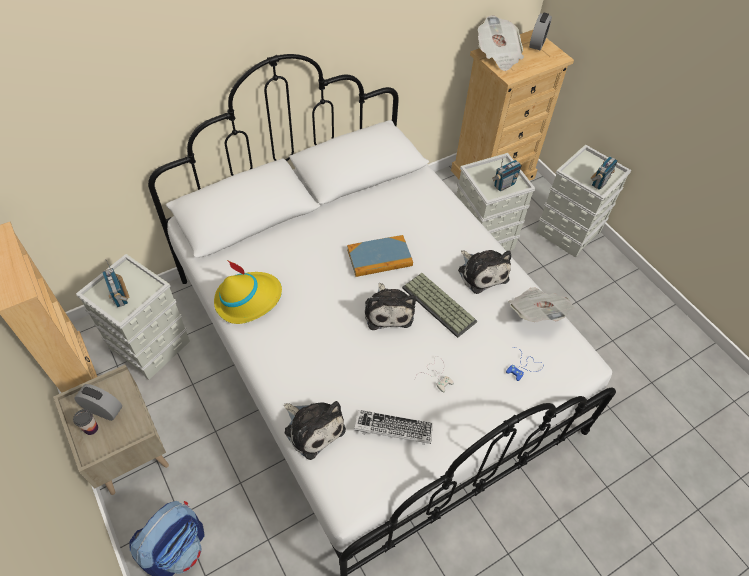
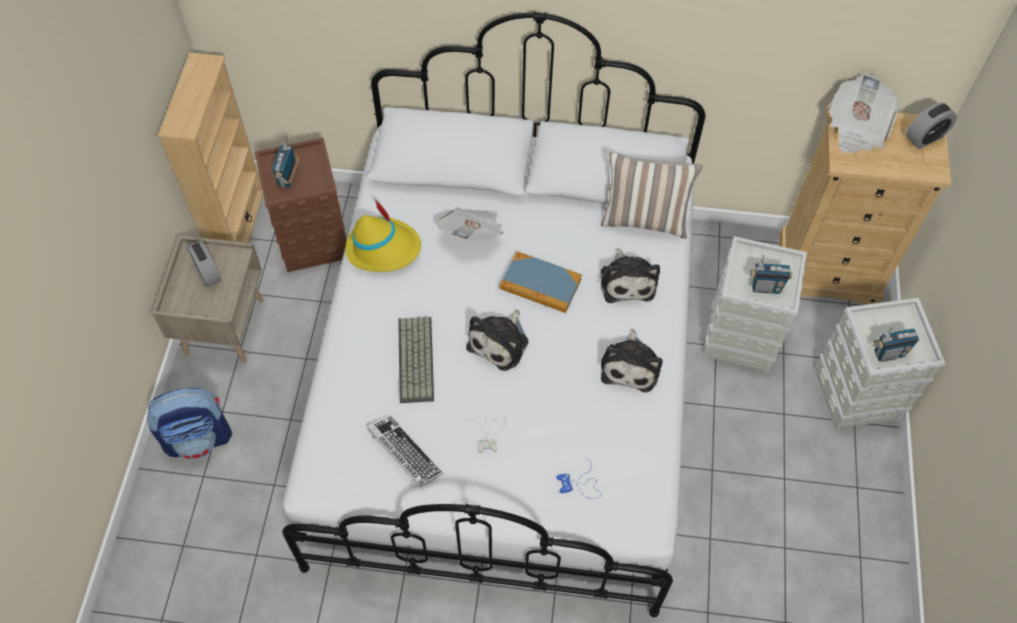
camera: 40 degrees right, 5 degrees up
cup [73,409,98,435] -> none
grey storage box [76,254,190,380] -> brown storage box [255,137,347,272]
plush toy [284,401,346,460] -> plush toy moved to [601,248,660,303]
keyboard [402,273,477,338] -> keyboard moved to [398,317,434,403]
newspaper [508,287,575,322] -> newspaper moved to [436,208,503,240]
none -> pillow [601,151,703,239]

